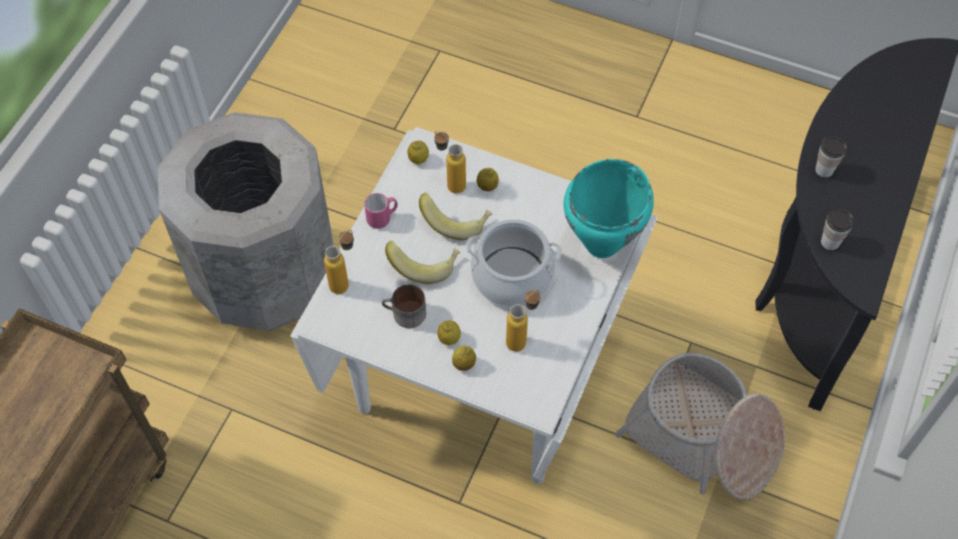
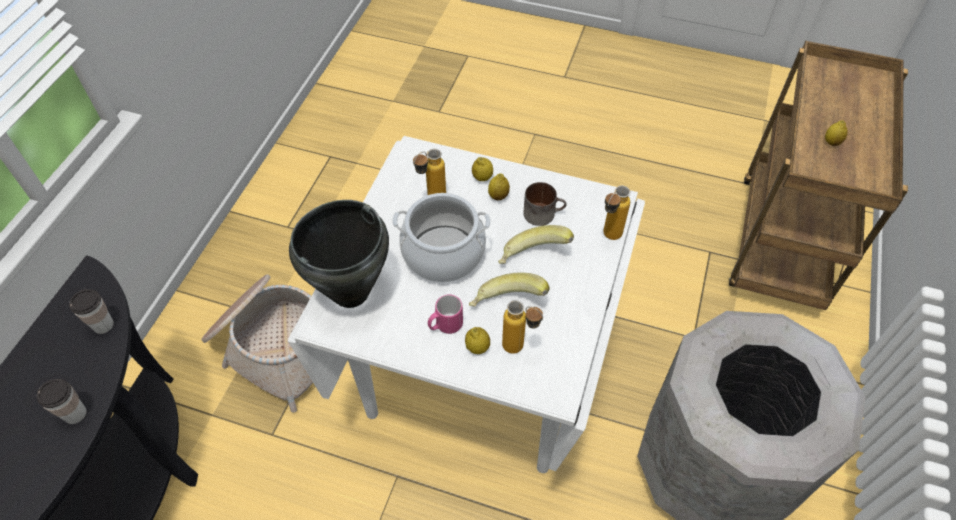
camera: 175 degrees right, 5 degrees down
pink mug [364,193,398,229] -> pink mug moved to [428,294,463,334]
lemon [407,141,429,164] -> lemon moved to [825,120,848,146]
turquoise cooking pot [564,159,654,258] -> black cooking pot [289,200,389,308]

